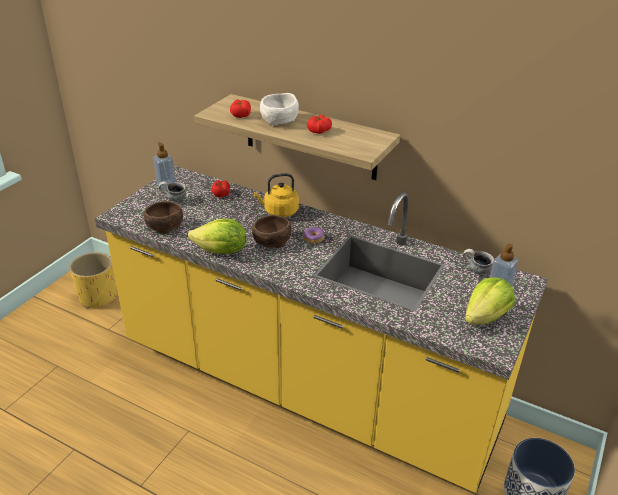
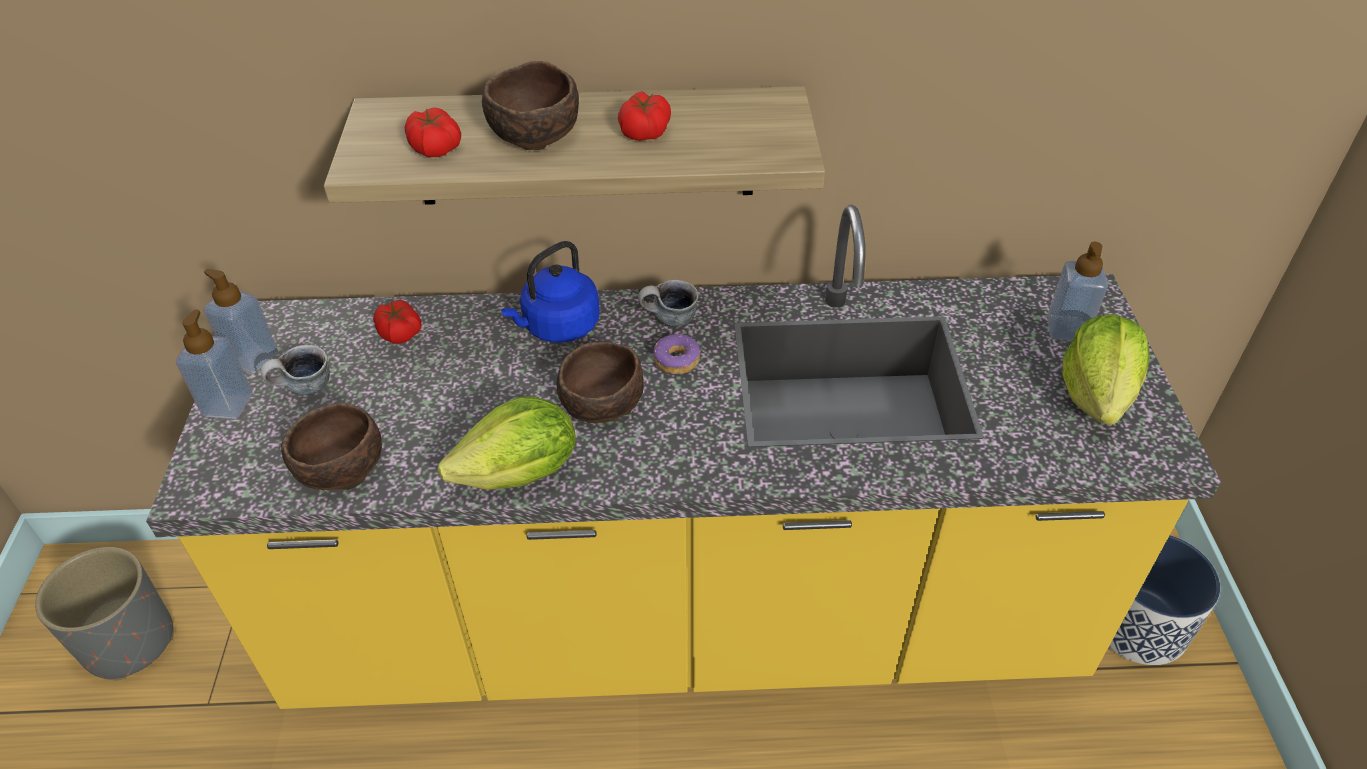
camera: 30 degrees left, 10 degrees up
yellow planter [70,252,117,308] -> grey planter [35,547,174,680]
yellow kettle [254,173,299,217] -> blue kettle [501,241,600,343]
white bowl [260,93,299,126] -> brown bowl [482,61,579,150]
mug [463,249,494,274] -> mug moved to [638,280,699,327]
none -> soap dispenser [176,310,252,419]

